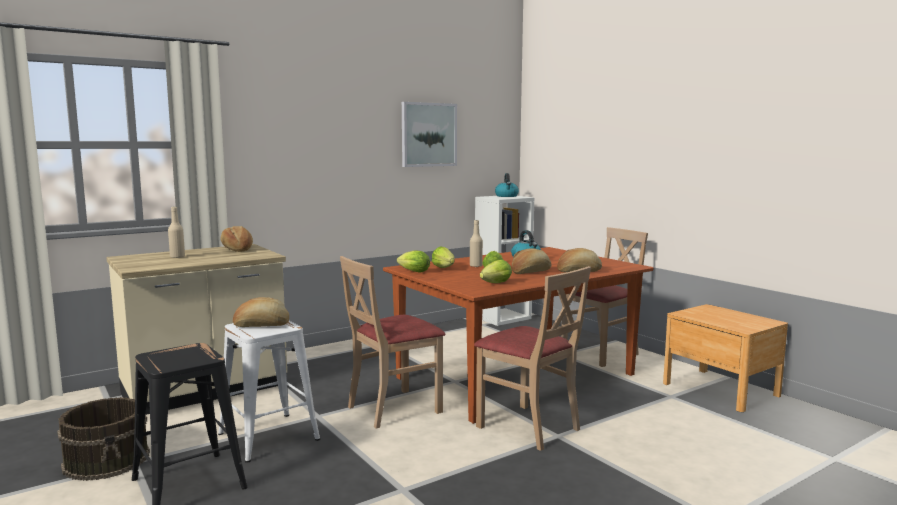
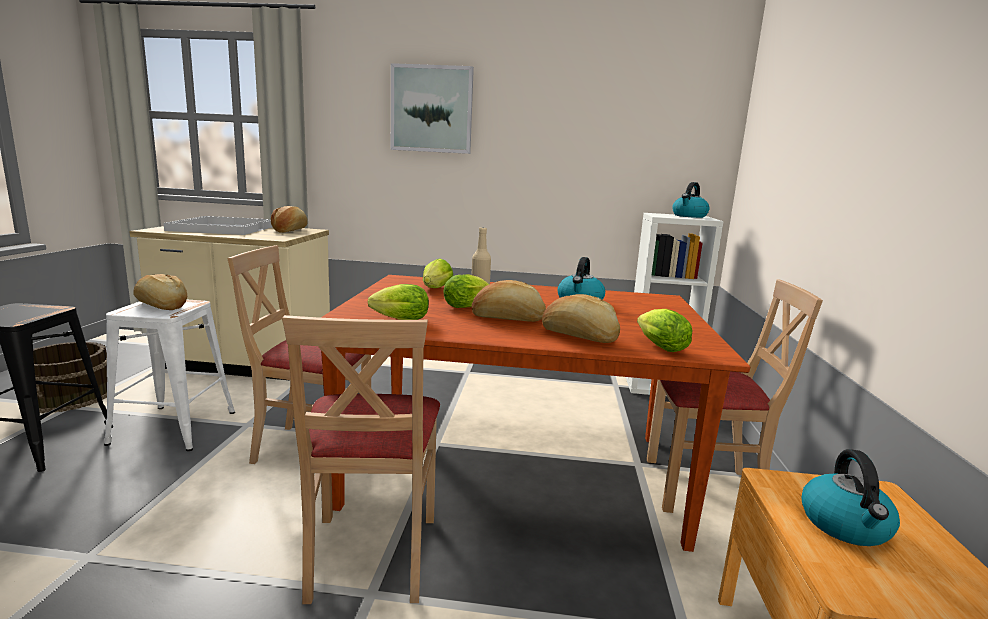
camera: 40 degrees right, 5 degrees up
beige bottle [168,207,185,258] -> white tray [164,216,272,235]
lettuce [397,251,430,272] -> lettuce moved to [637,309,693,352]
picture [402,102,457,167] -> picture moved to [391,63,474,154]
none -> kettle [801,449,900,546]

